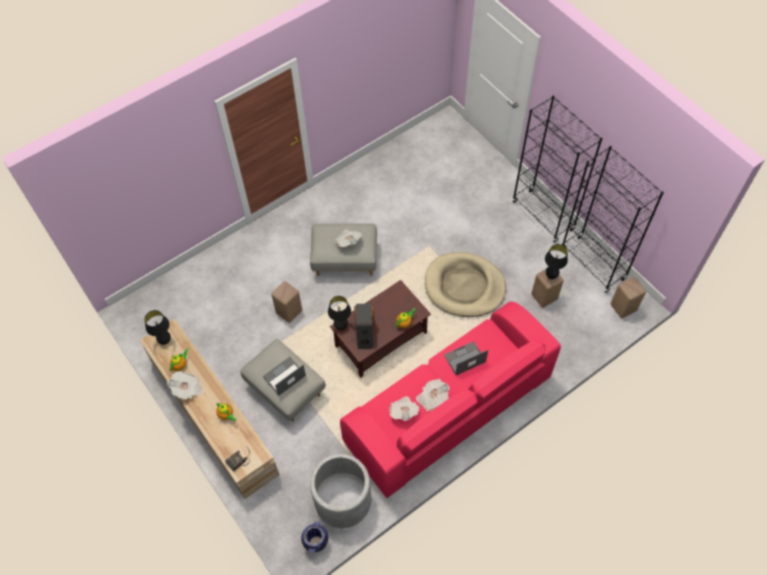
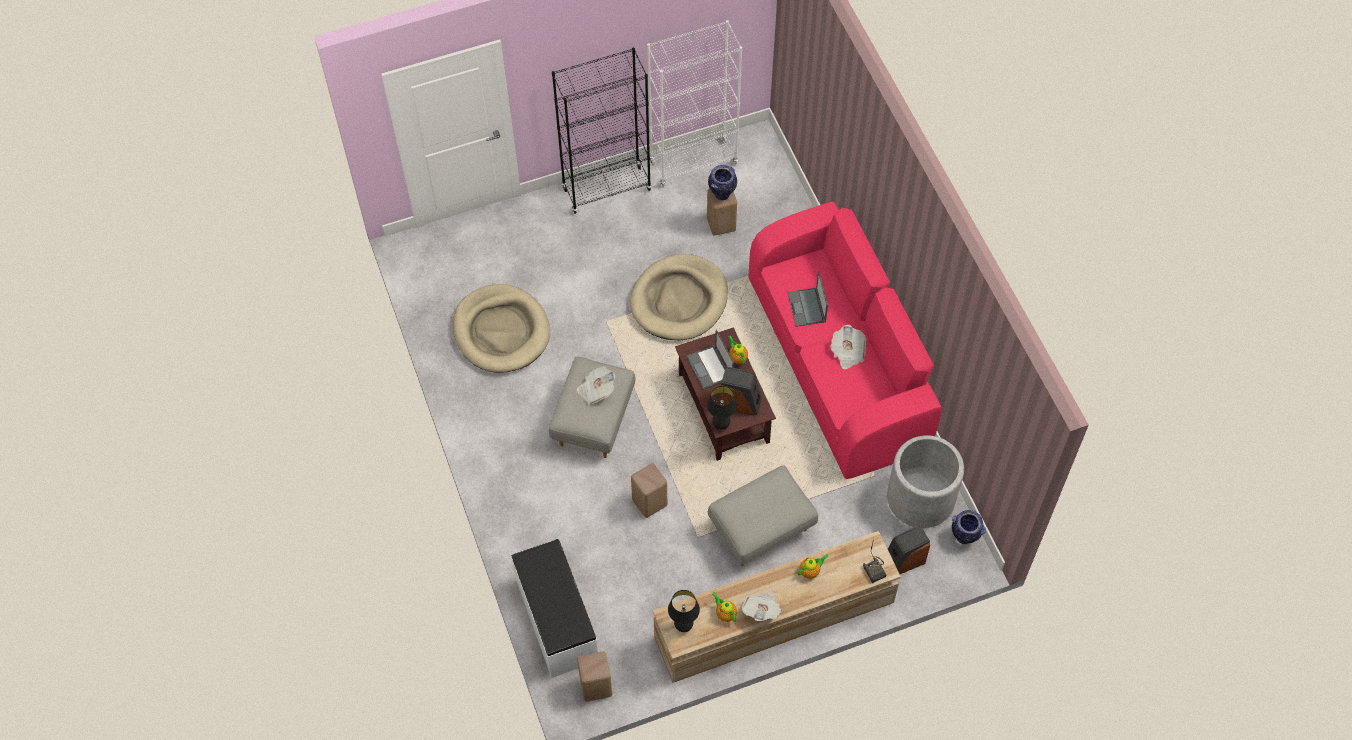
camera: 75 degrees left, 0 degrees up
laptop [263,357,306,396] -> laptop moved to [686,330,734,390]
newspaper [389,396,420,421] -> none
black table lamp [545,244,568,279] -> vase [708,165,737,200]
black bookcase [562,146,664,293] -> white bookcase [647,20,742,187]
beige stool [610,277,646,318] -> beige stool moved to [577,651,612,702]
none -> beige dog bed [453,284,550,373]
none -> white bench [511,539,598,678]
none -> speaker [888,525,930,574]

